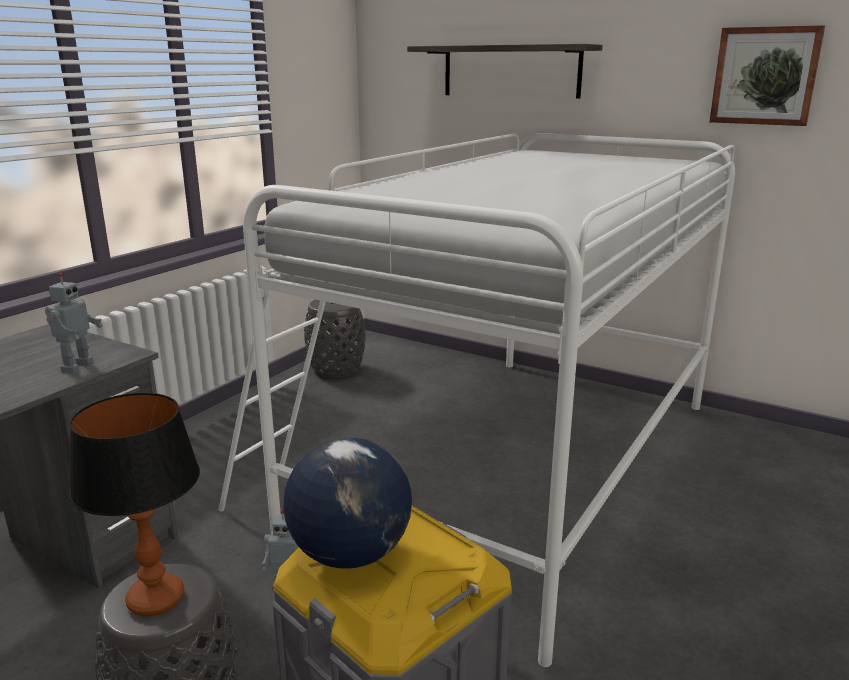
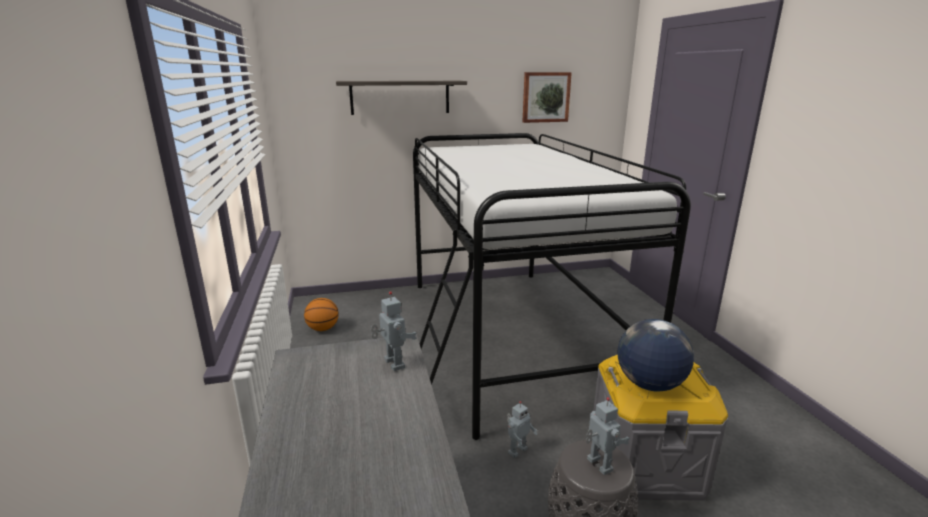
camera: 45 degrees left, 0 degrees up
table lamp [69,393,200,616] -> toy robot [586,397,630,475]
white bed [219,133,735,667] -> black bed [413,133,691,440]
grey stool [304,300,366,380] -> basketball [304,298,339,331]

